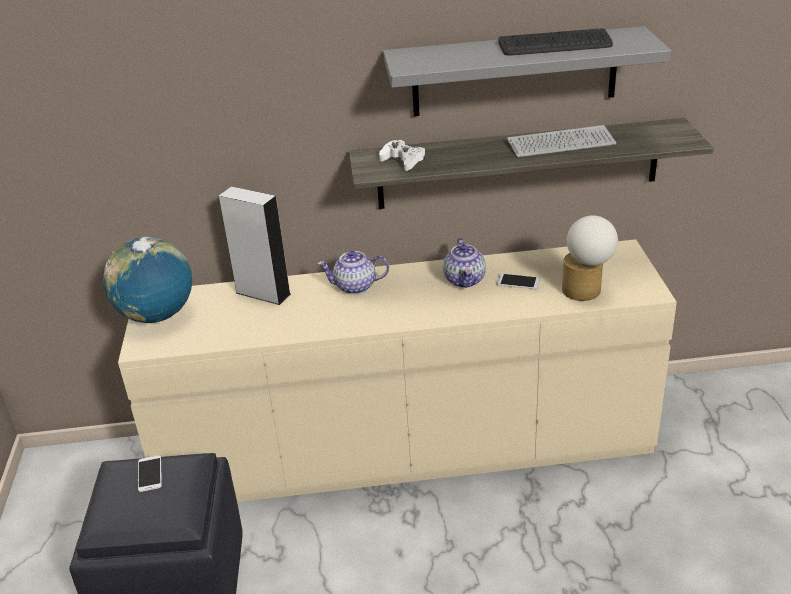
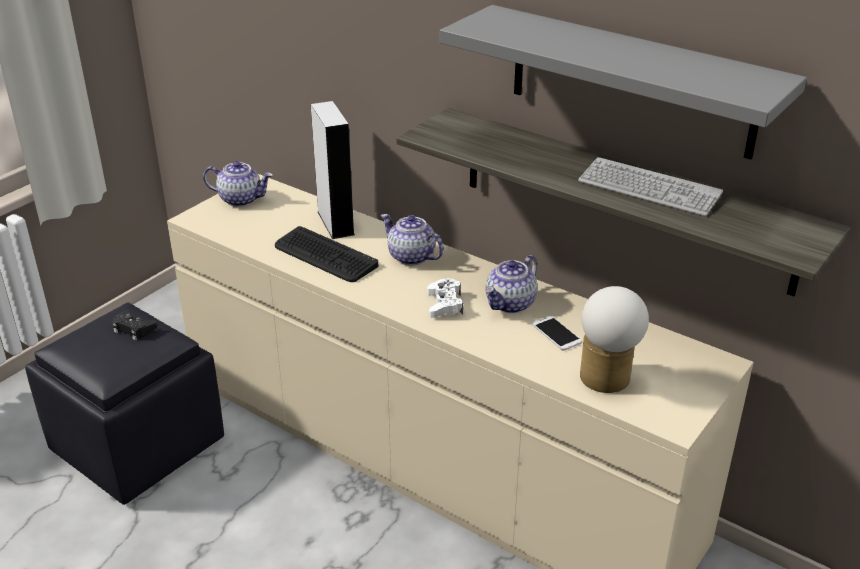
camera: 40 degrees right, 0 degrees up
globe [103,237,192,323] -> teapot [203,161,273,207]
phone [138,455,162,492] -> black game controller [112,310,157,340]
white game controller [379,140,426,171] -> white game controller moved to [427,278,463,318]
keyboard [499,28,613,55] -> keyboard moved to [275,226,378,282]

